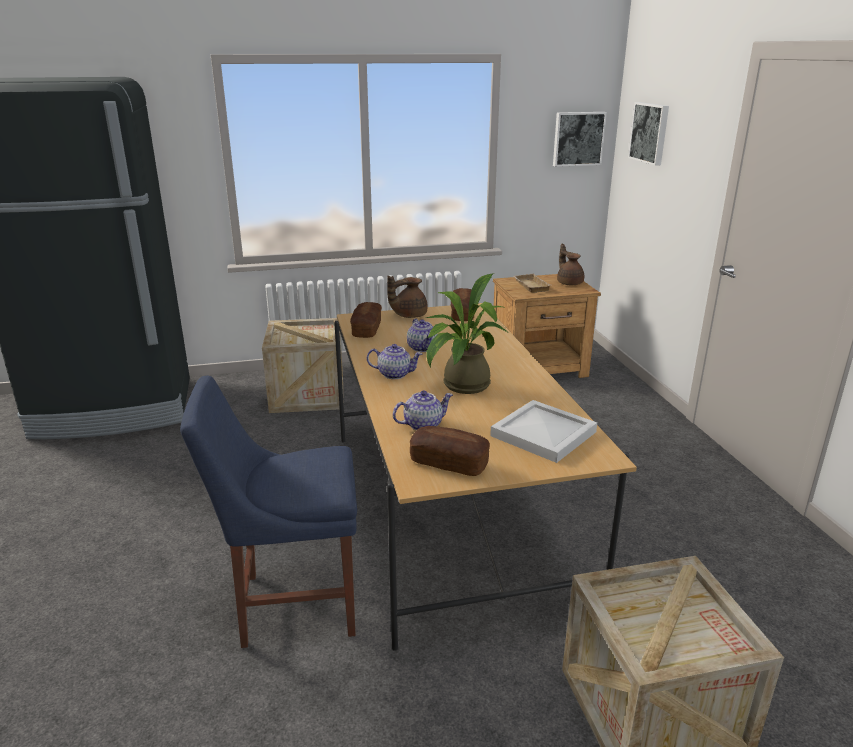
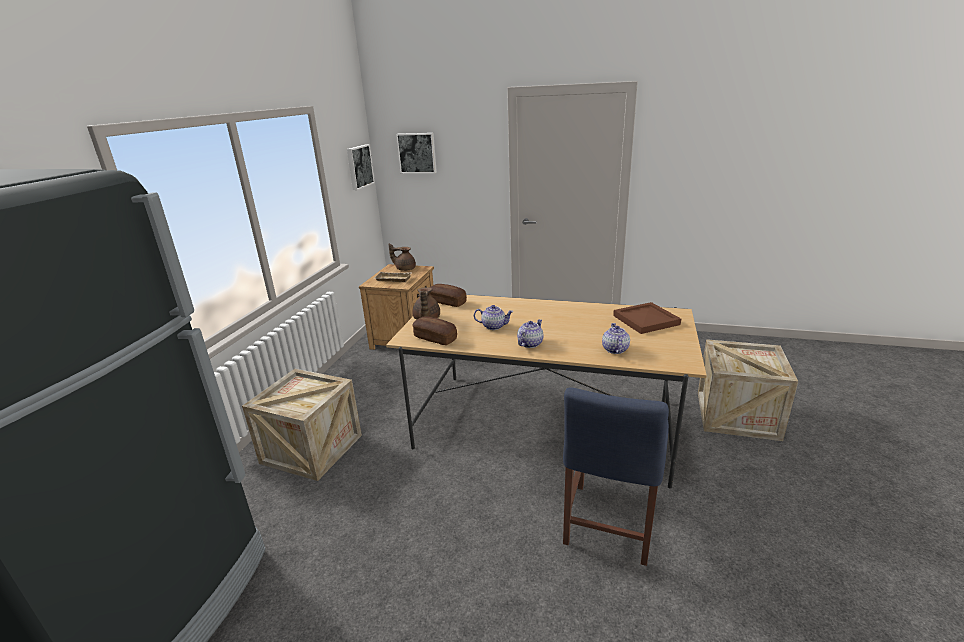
camera: 60 degrees left, 0 degrees up
bread [410,426,490,476] -> none
potted plant [425,273,507,394] -> none
white tray [490,400,597,463] -> brown tray [613,302,681,334]

